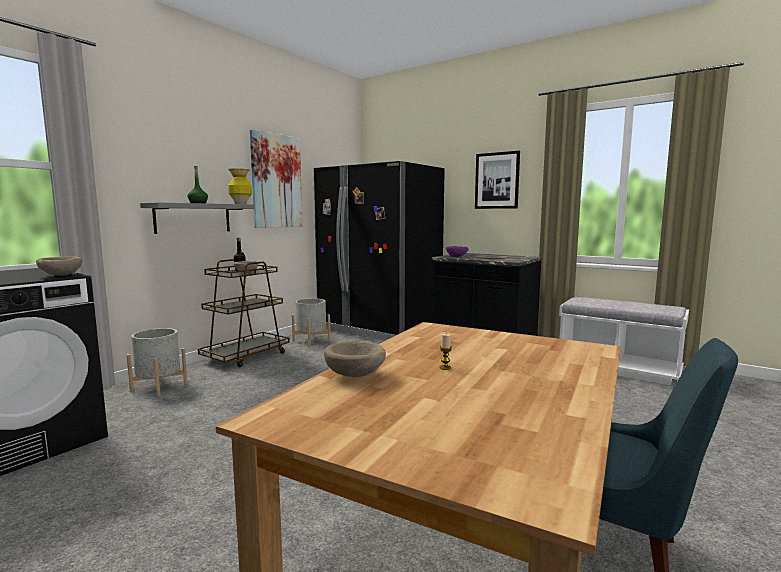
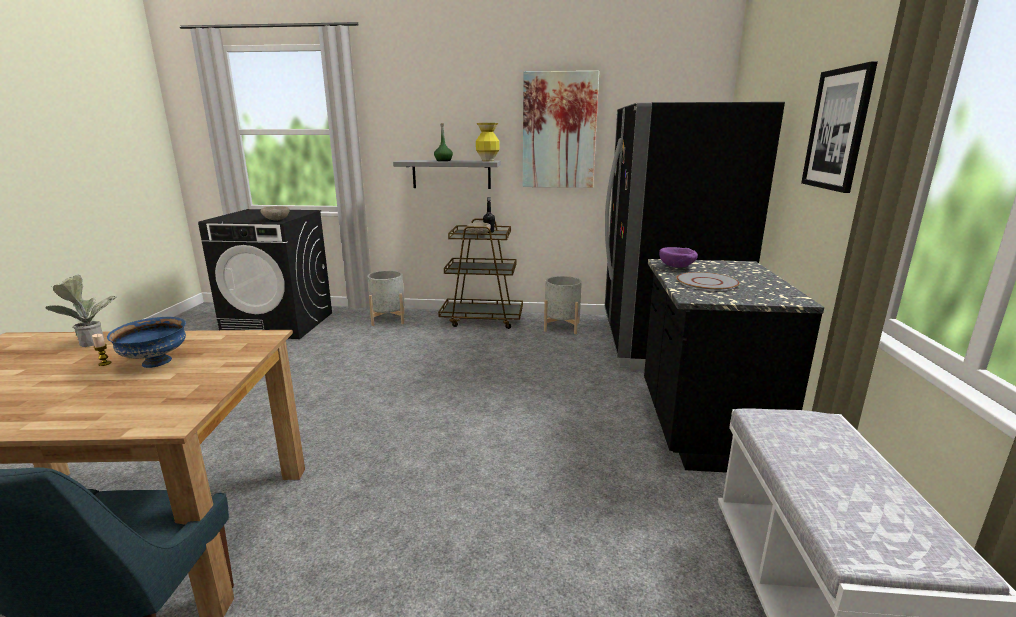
camera: 60 degrees right, 10 degrees up
beige bowl [324,340,386,377] -> potted plant [45,274,116,347]
none -> blue bowl [107,317,186,368]

